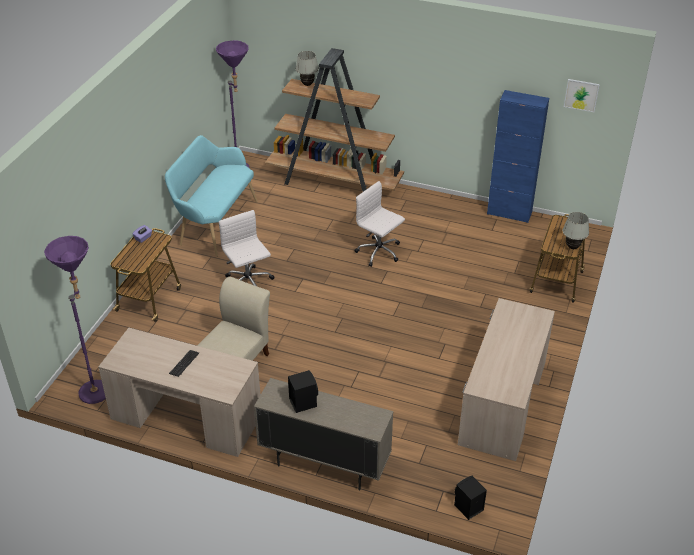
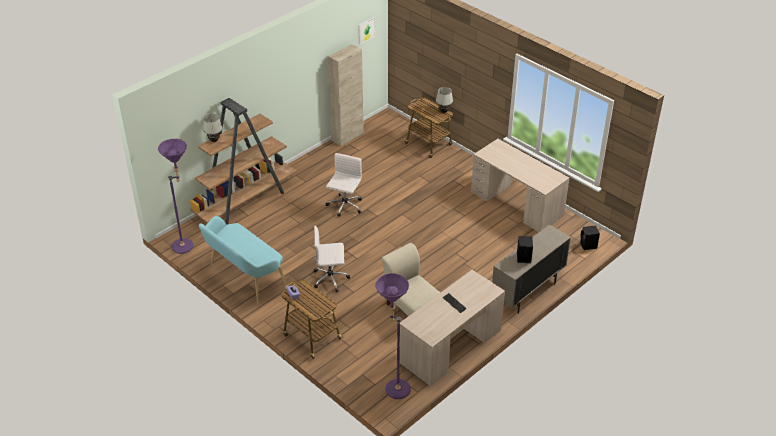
camera: 65 degrees left, 0 degrees up
white office chair [355,181,405,267] -> white office chair turned 135 degrees clockwise [326,153,362,217]
blue cabinet [487,90,549,223] -> beige cabinet [328,44,364,146]

